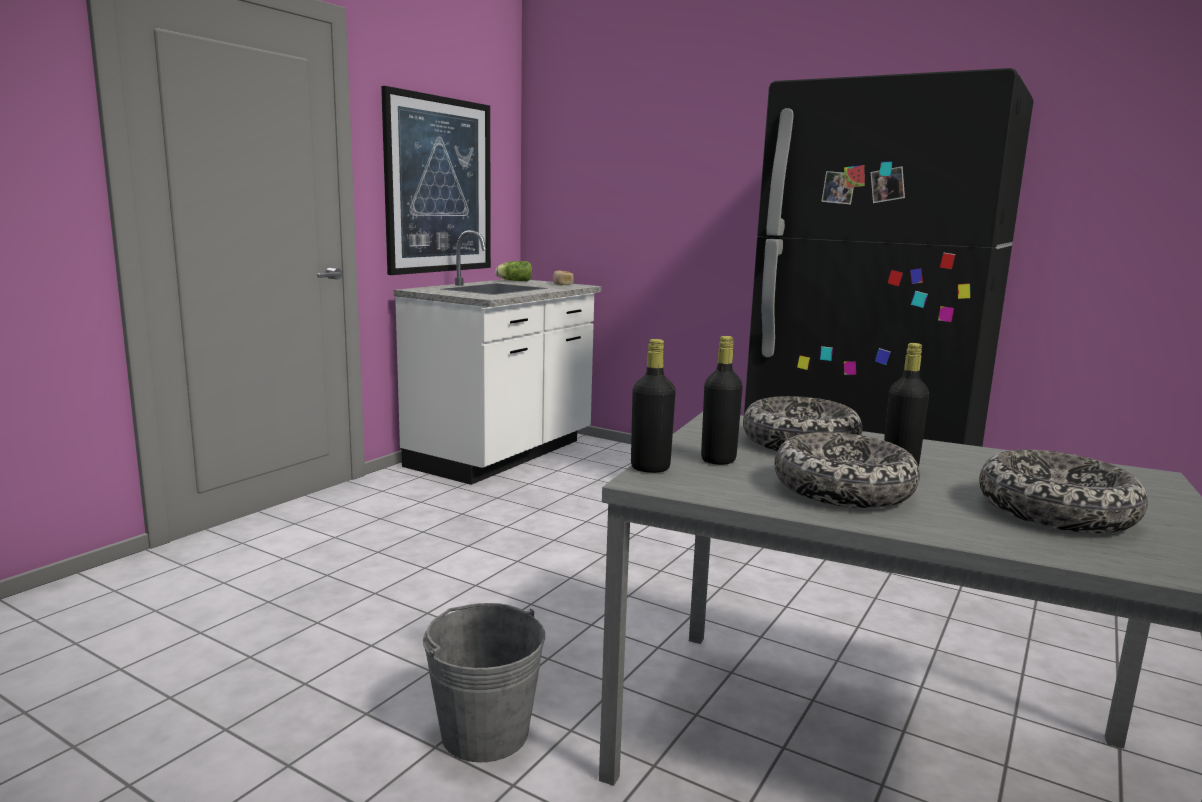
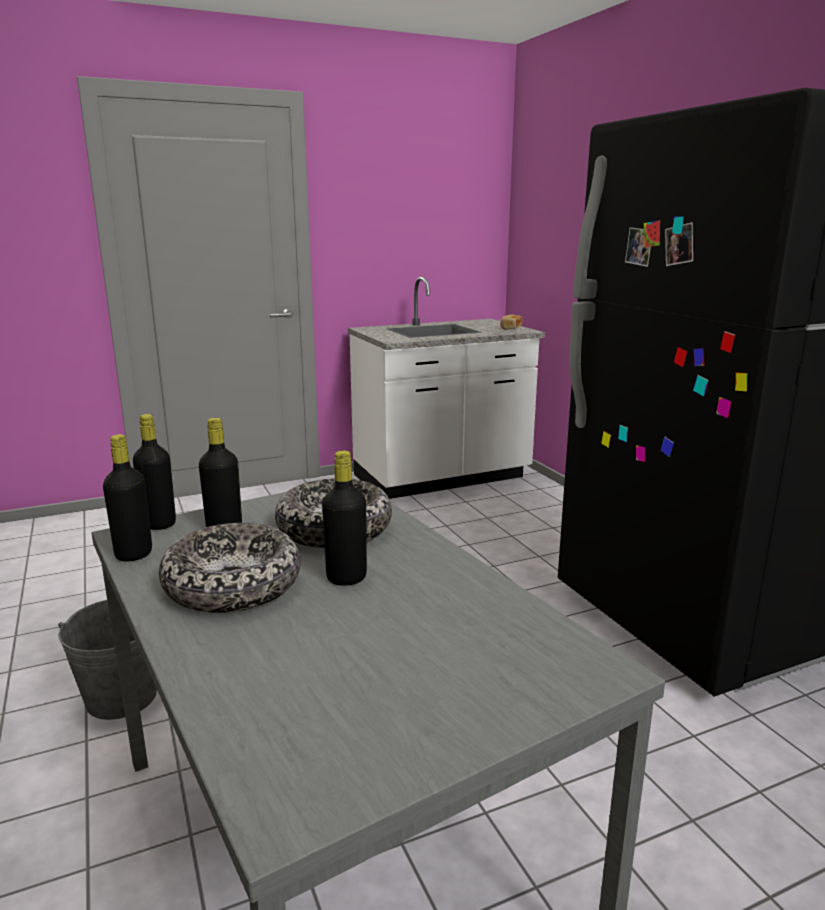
camera: 35 degrees right, 5 degrees up
picture [381,86,491,275] -> none
lettuce [495,261,532,281] -> none
bowl [979,450,1148,533] -> none
none -> black bottle [103,434,152,562]

